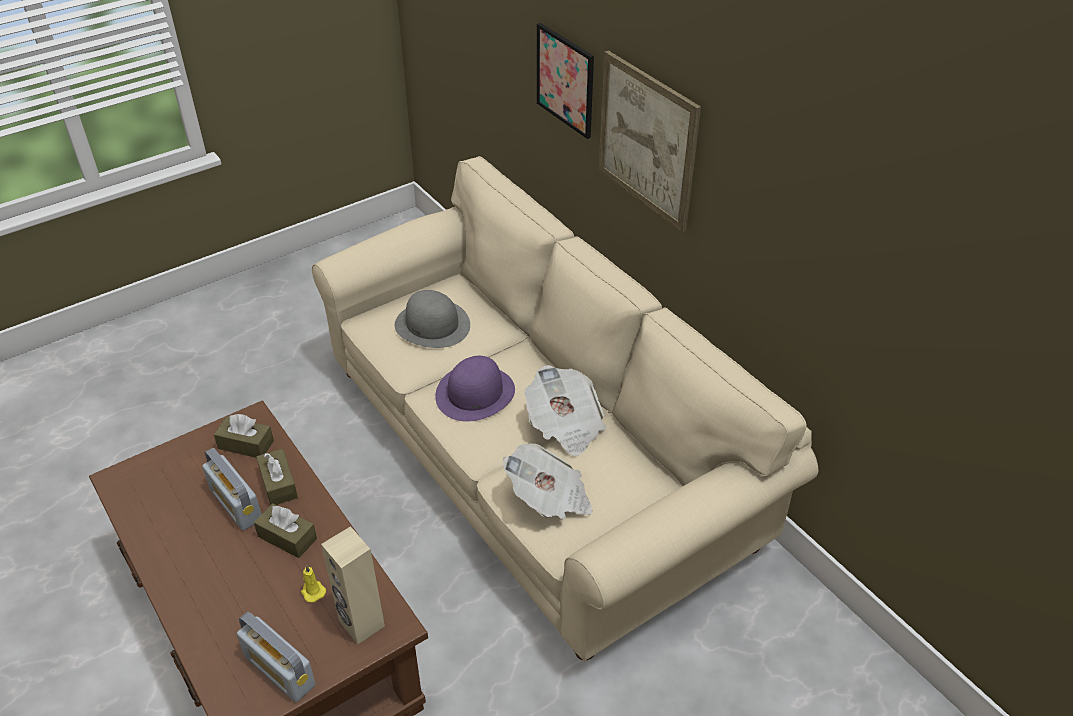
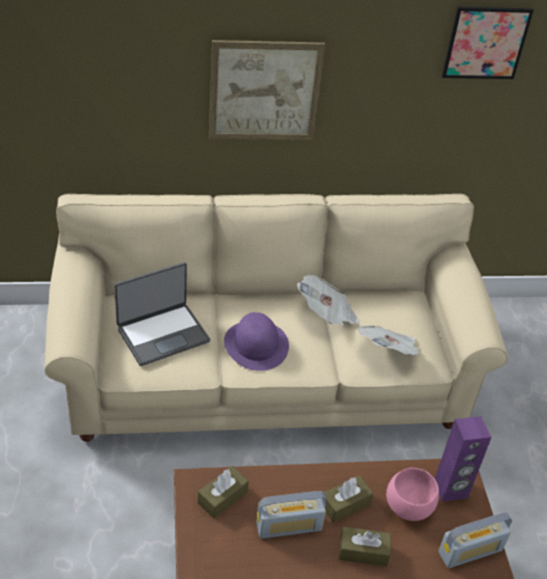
camera: 65 degrees left, 0 degrees up
brown tissue box [257,449,298,505] -> brown tissue box moved to [339,527,391,566]
yellow candle [301,565,326,602] -> pink bowl [386,468,439,521]
beige speaker [321,526,385,644] -> purple speaker [435,416,492,502]
grey hat [395,290,470,348] -> laptop [114,262,210,366]
picture [537,23,594,139] -> picture moved to [442,6,534,79]

